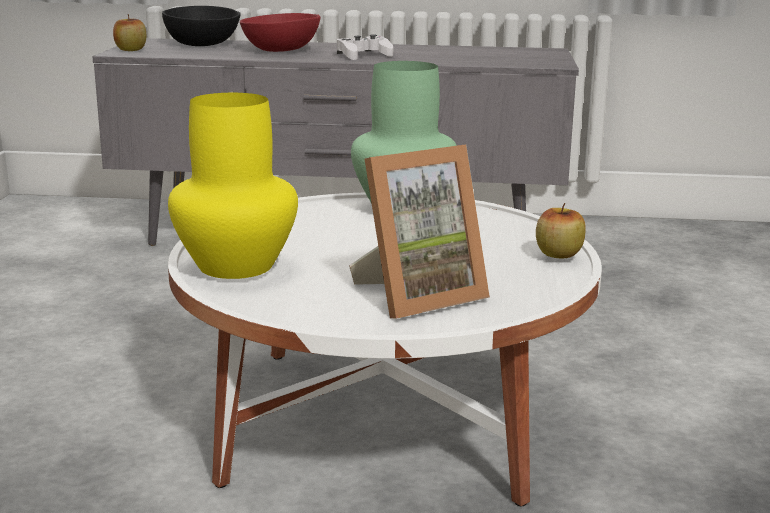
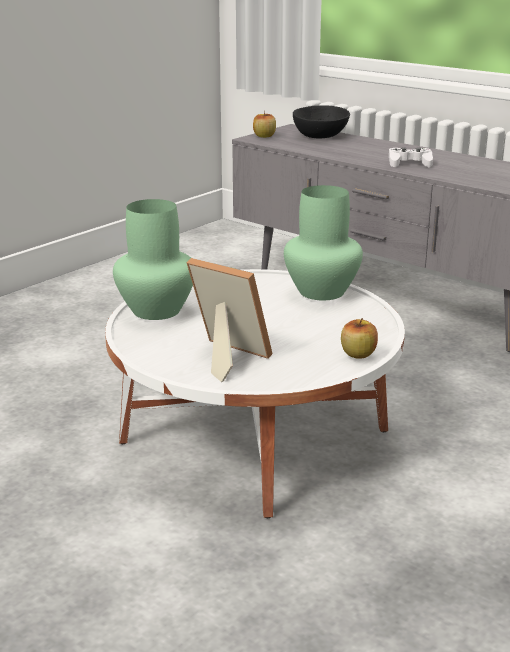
camera: 35 degrees right, 5 degrees up
yellow vase [168,93,298,279] -> green vase [113,199,193,320]
red bowl [240,13,320,52] -> none
picture frame [349,144,490,319] -> picture frame turned 150 degrees counterclockwise [187,258,273,382]

